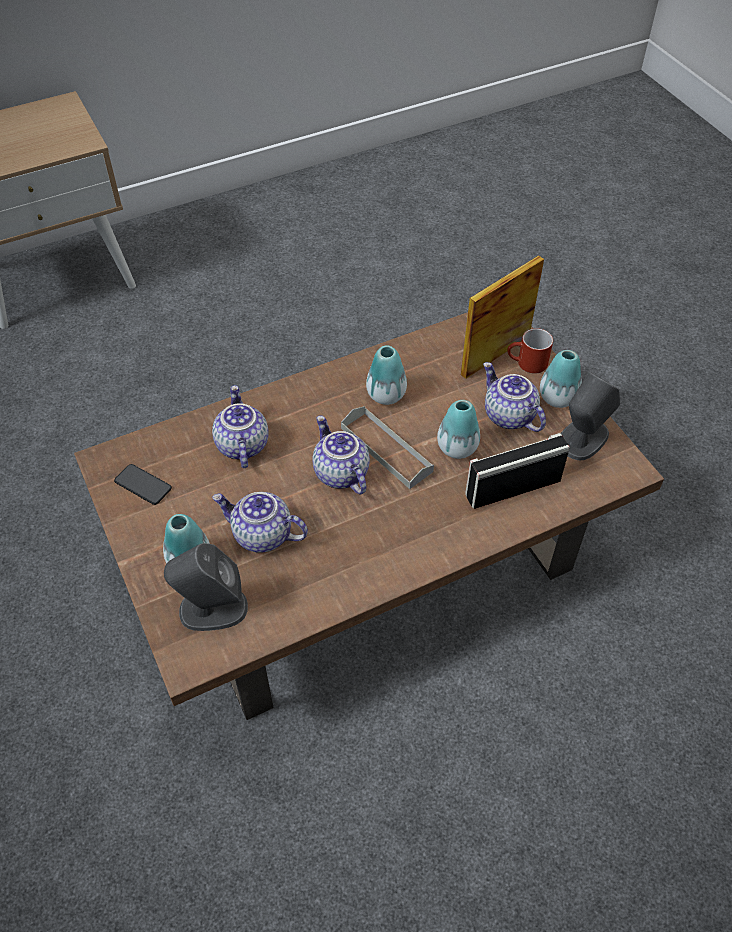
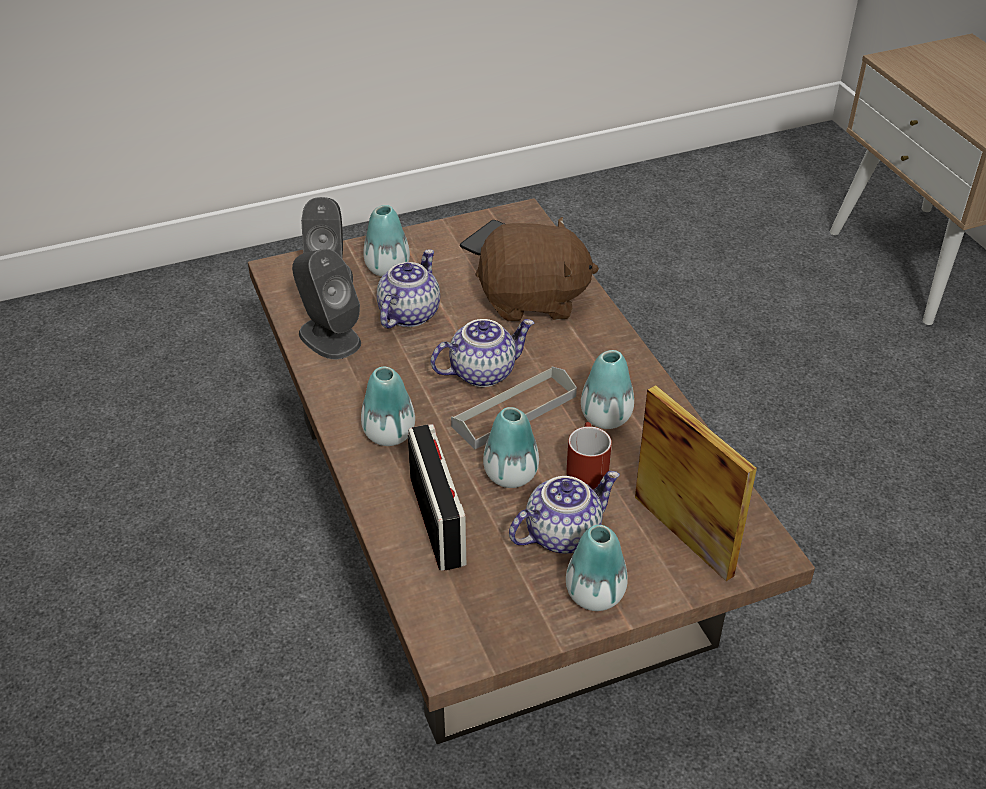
camera: 95 degrees right, 10 degrees down
teapot [212,385,268,468] -> brown plush toy [476,217,599,321]
red mug [507,328,553,374] -> red mug moved to [566,422,612,490]
grey speaker [561,372,620,461] -> grey speaker moved to [292,249,361,359]
none -> vase [361,367,415,446]

